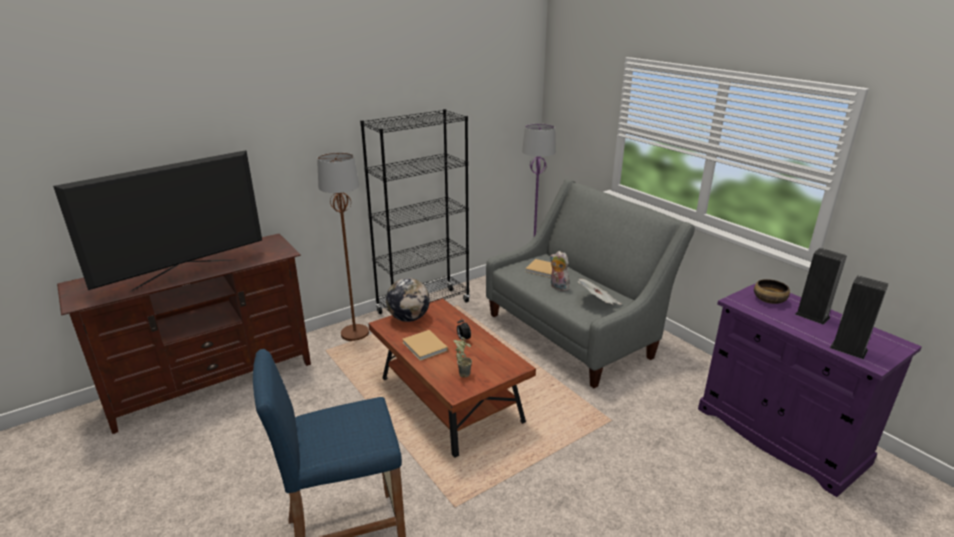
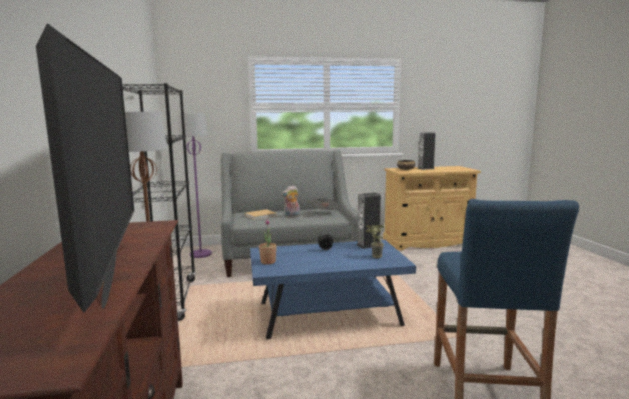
camera: 65 degrees left, 15 degrees down
brown coffee table [368,298,536,458] -> blue coffee table [250,240,416,340]
globe [386,278,430,322] -> potted plant [259,219,277,265]
beige book [402,330,448,361] -> none
purple cabinet [698,283,922,497] -> beige cabinet [383,166,481,251]
speaker [830,275,889,359] -> speaker moved to [357,193,381,249]

